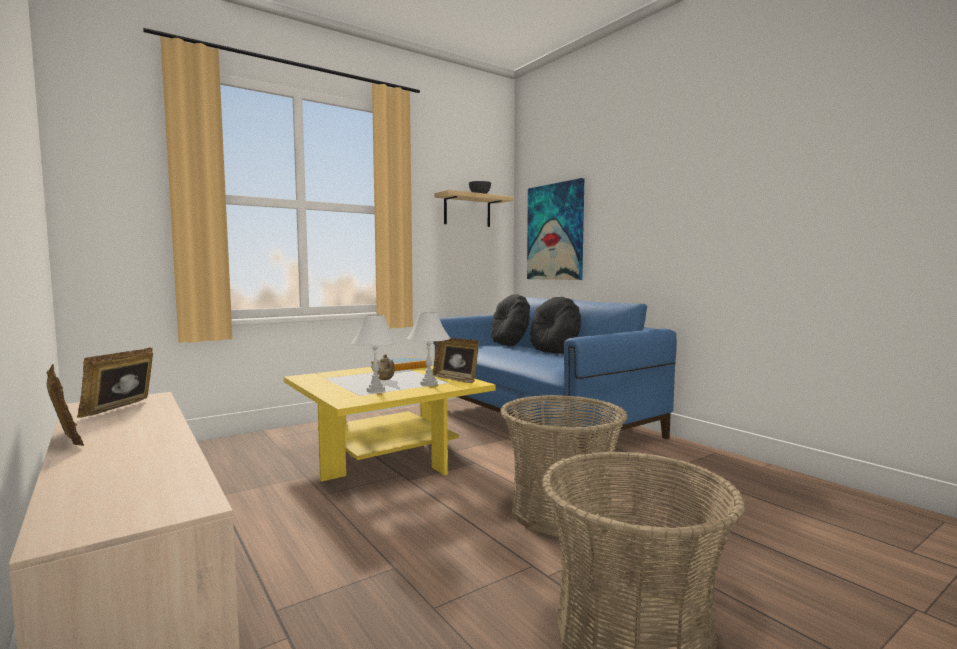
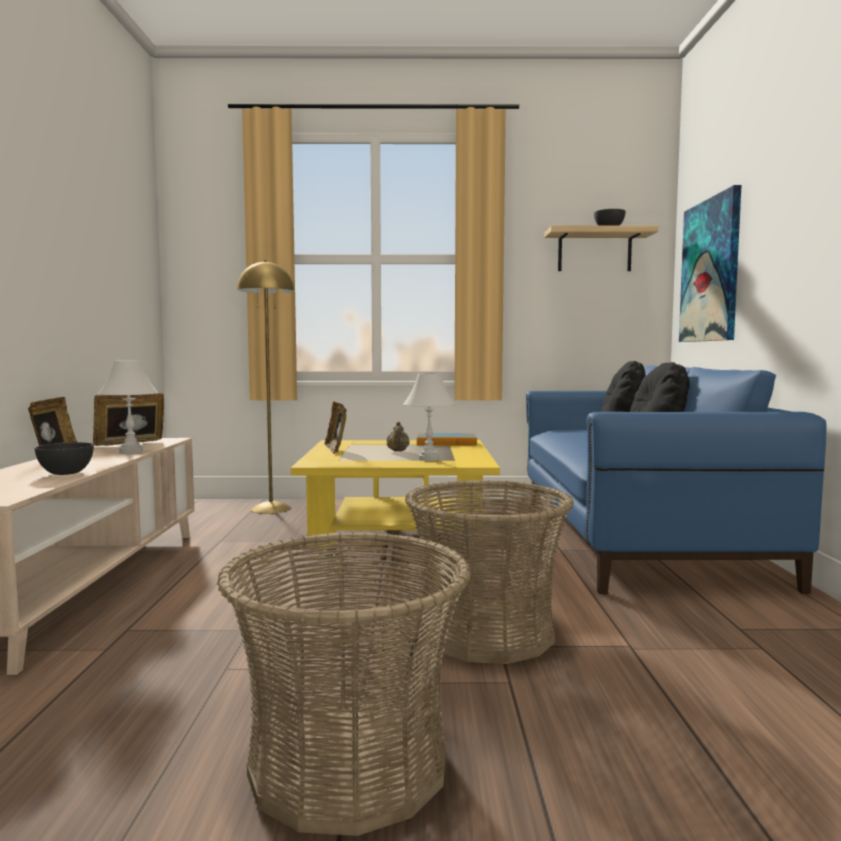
camera: 35 degrees right, 0 degrees up
white table lamp [351,315,398,393] -> white table lamp moved to [98,360,158,454]
picture frame [432,338,479,383] -> picture frame moved to [325,402,347,454]
none -> grey bowl [35,442,94,475]
none -> yellow floor lamp [237,260,294,514]

